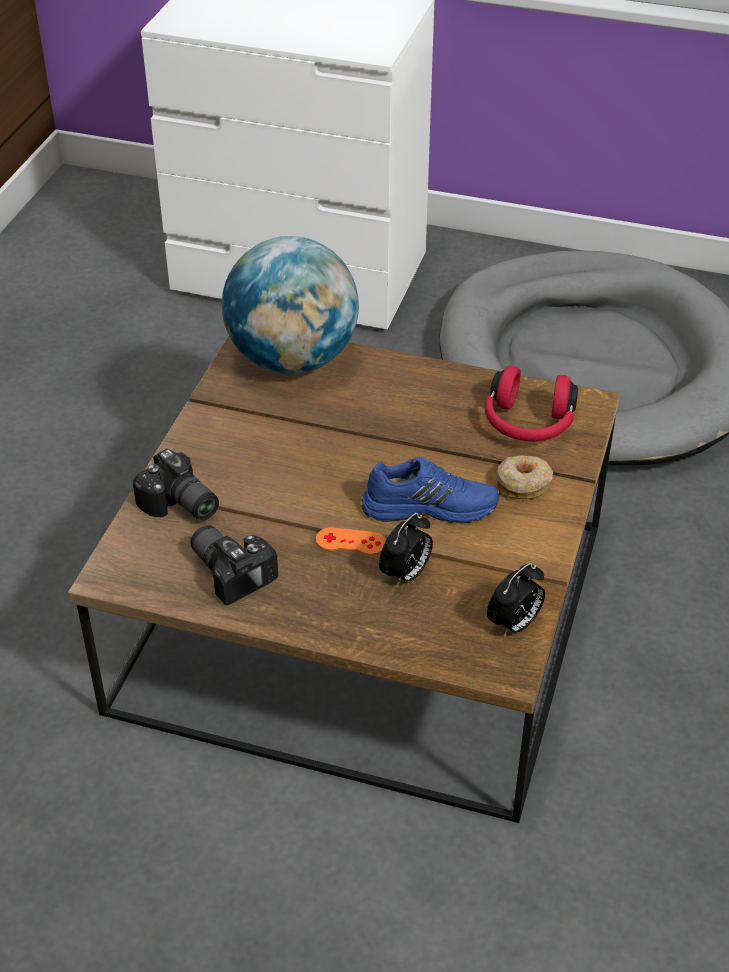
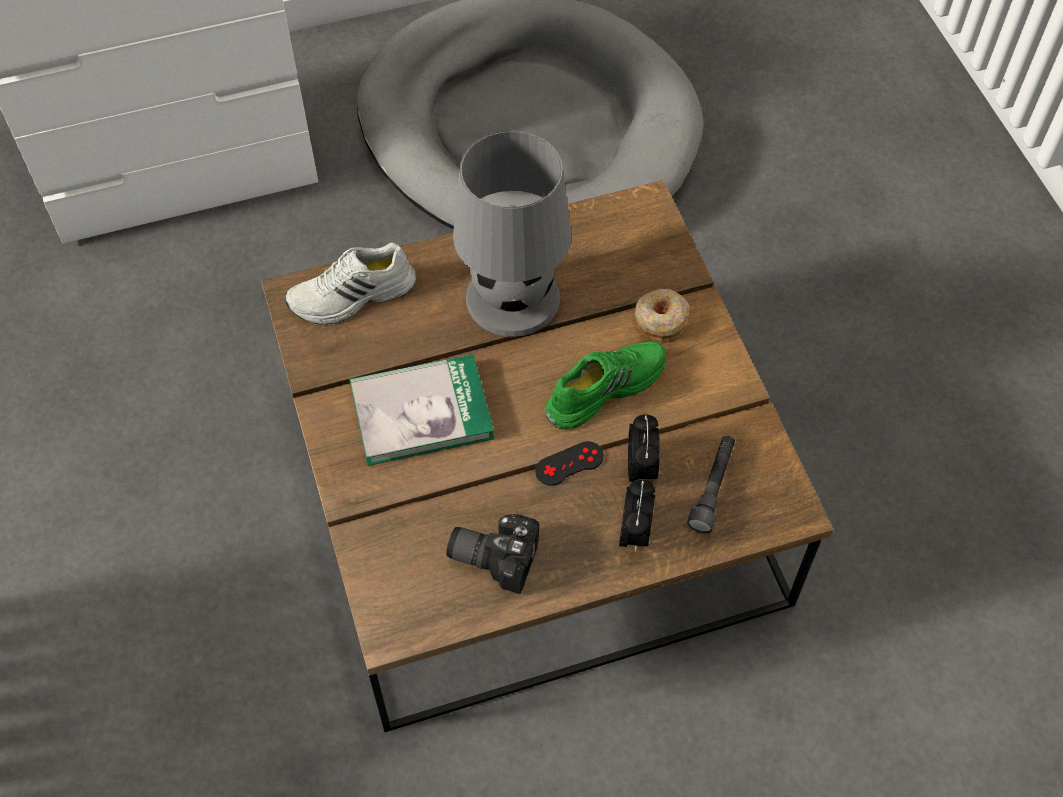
camera: 35 degrees left, 15 degrees up
camera [133,449,219,520] -> none
globe [222,236,359,374] -> white shoe [285,243,416,325]
orange game controller [316,527,386,555] -> black game controller [535,441,604,486]
blue shoe [361,457,499,523] -> green shoe [545,341,666,430]
red headphones [484,366,578,441] -> none
alarm clock [487,563,545,637] -> alarm clock moved to [619,479,655,552]
none -> book [349,354,494,466]
none -> grey table lamp [453,130,571,337]
none -> grey flashlight [687,436,735,533]

